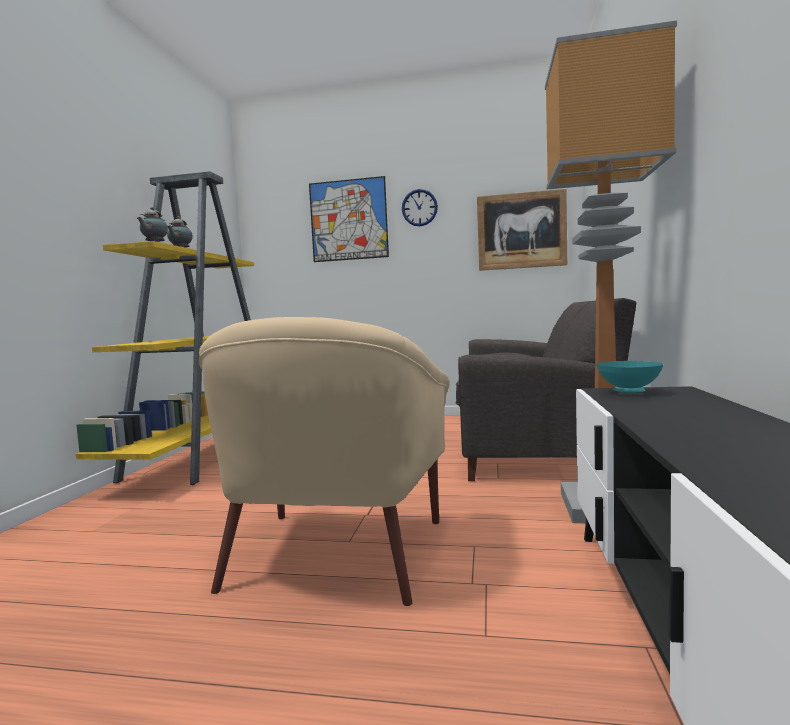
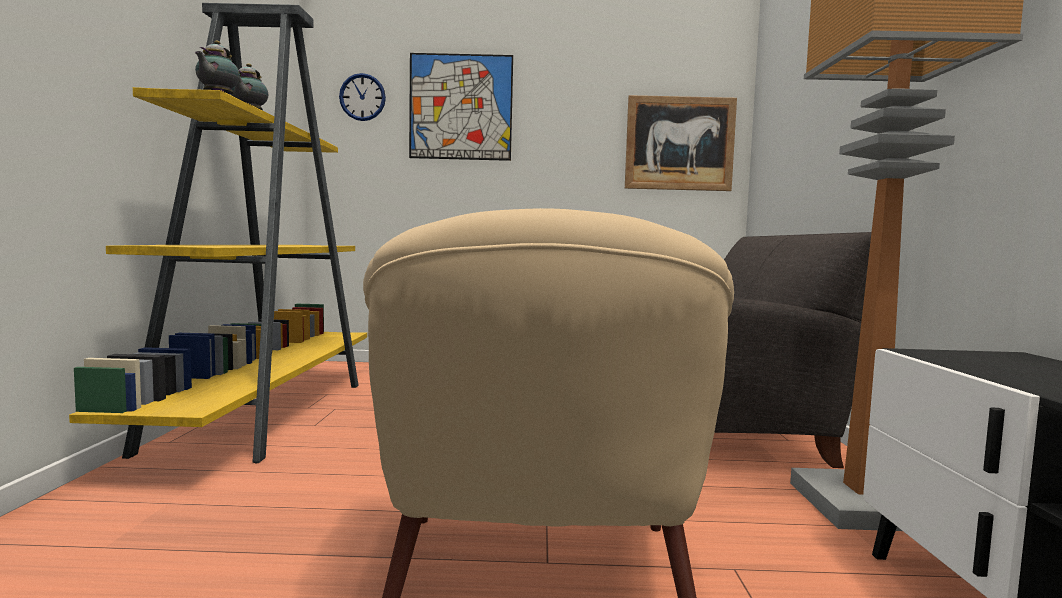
camera: 10 degrees left, 0 degrees up
wall clock [402,189,438,226] -> wall clock moved to [339,73,386,121]
turquoise bowl [597,361,664,393] -> none

